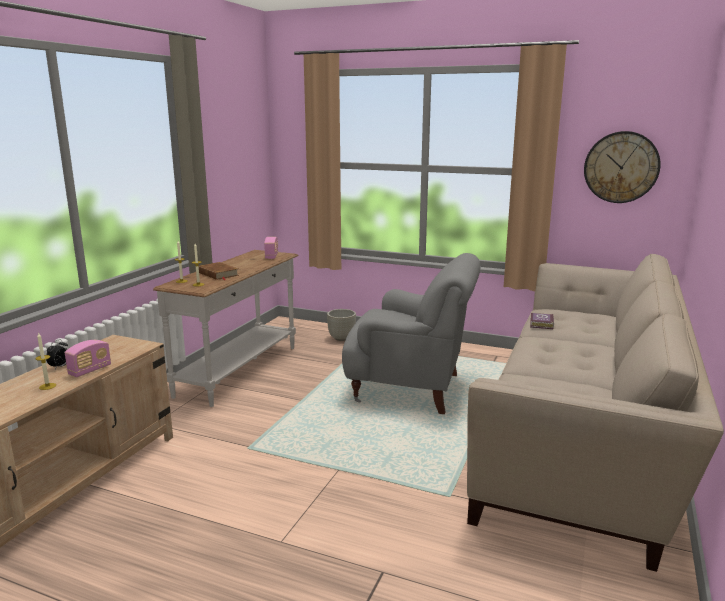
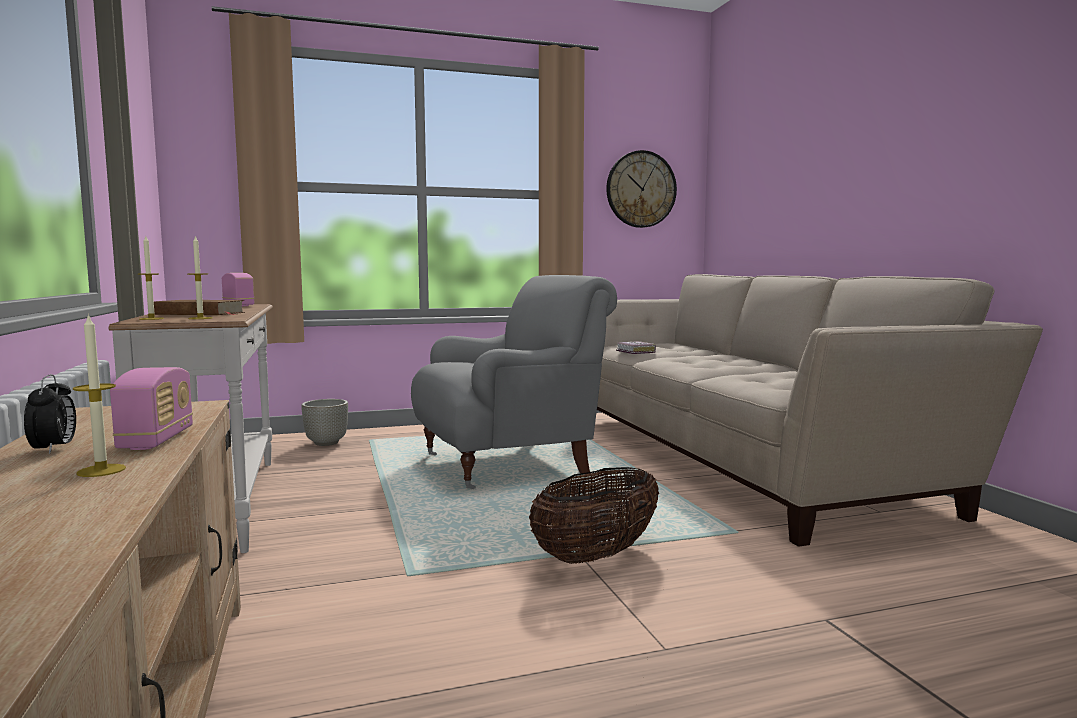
camera: 40 degrees left, 10 degrees down
none -> basket [529,467,659,564]

